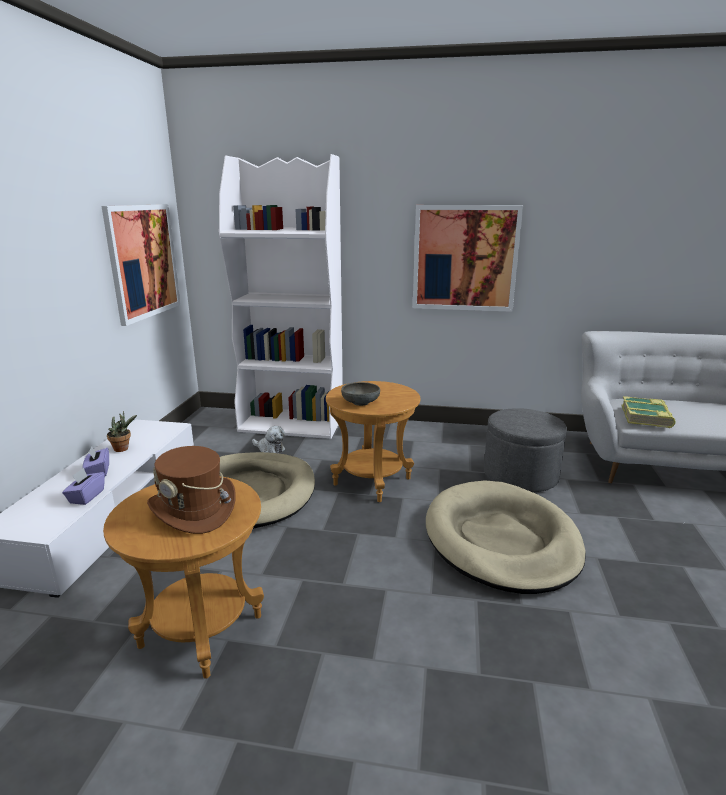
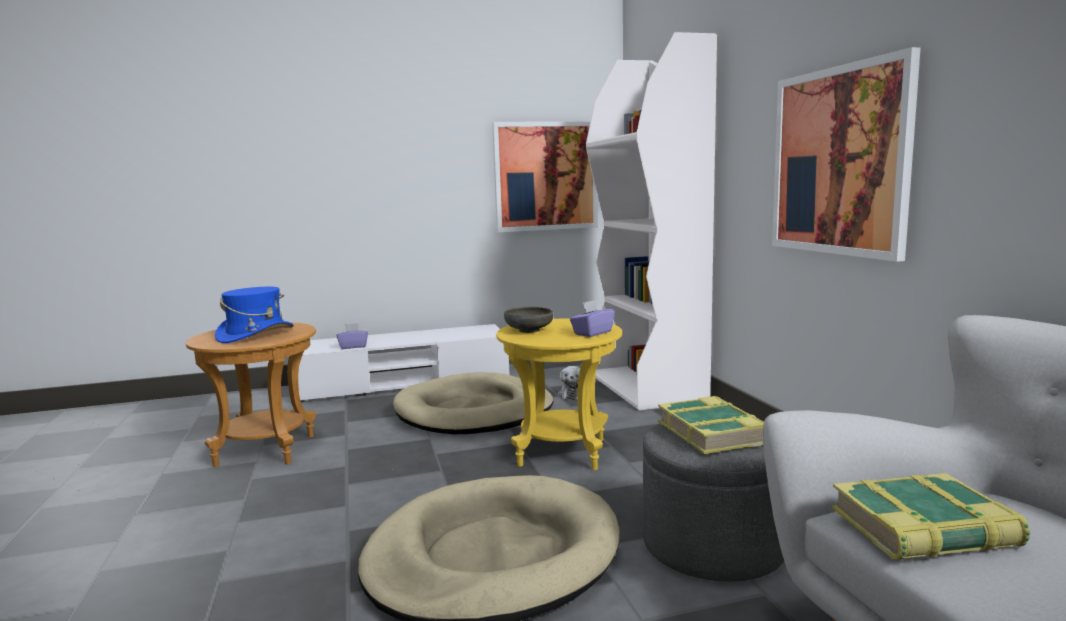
camera: 65 degrees right, 10 degrees down
purple tissue box [83,446,109,476] -> purple tissue box moved to [570,300,615,337]
potted plant [107,411,137,452] -> none
brown hat [147,446,236,534] -> blue hat [215,287,294,343]
brown side table [326,381,421,502] -> yellow side table [496,319,622,470]
none -> book [658,396,764,454]

